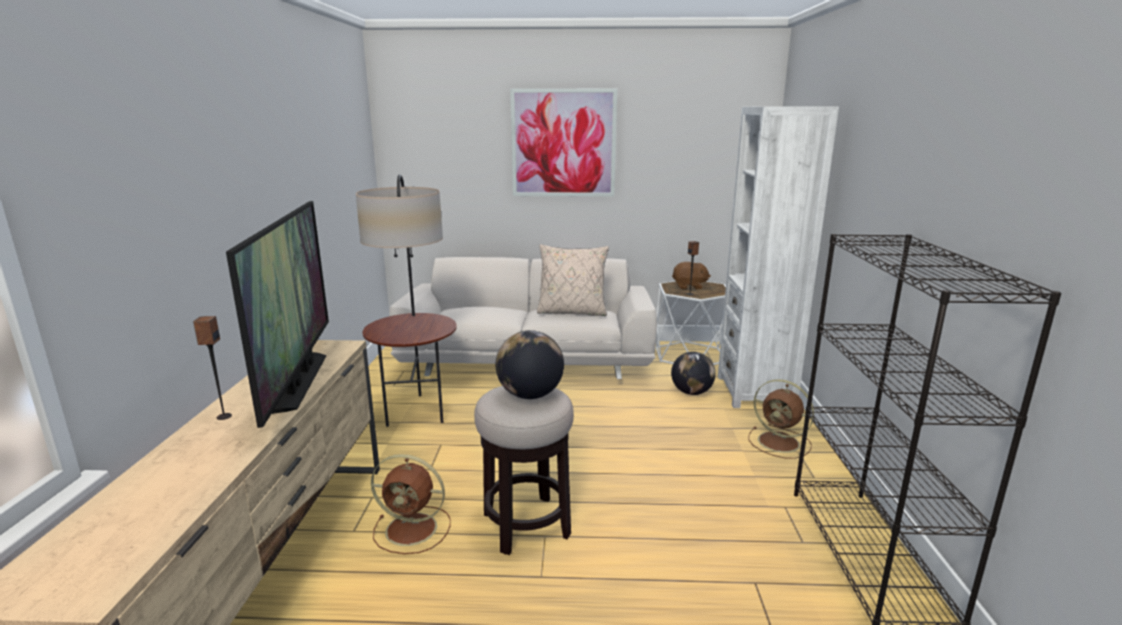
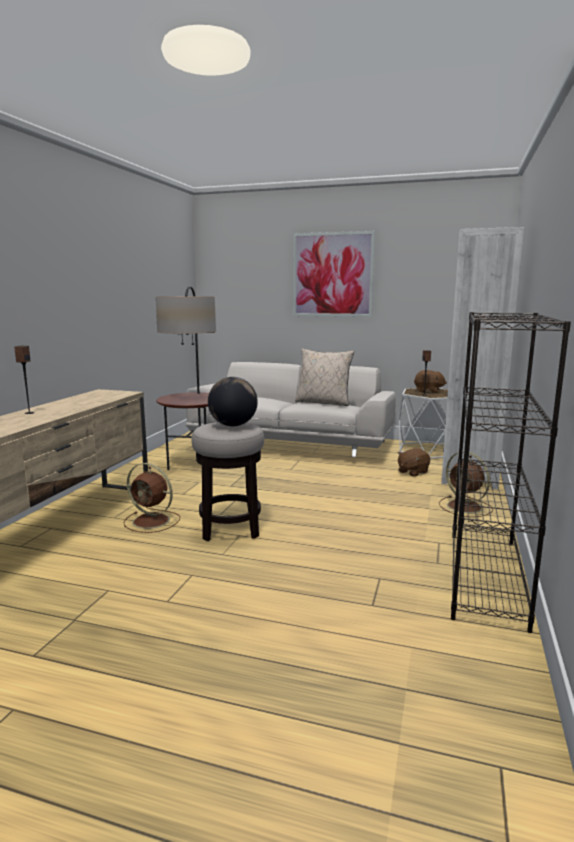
camera: 15 degrees right, 5 degrees down
television [226,201,329,428] -> none
globe [671,352,716,395] -> brown plush toy [397,448,430,476]

